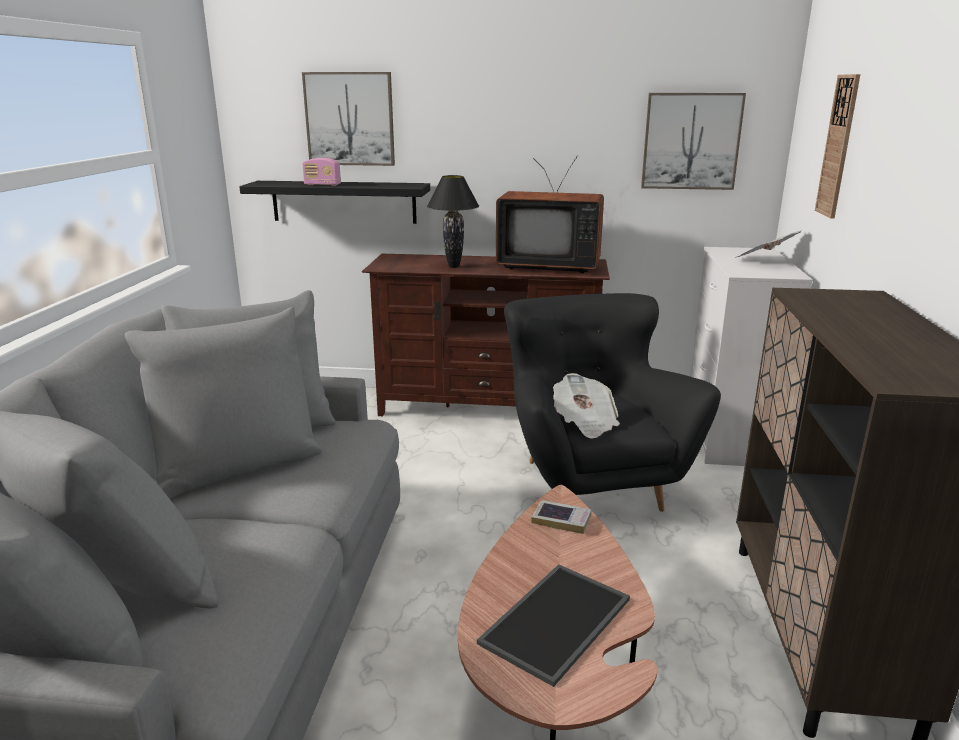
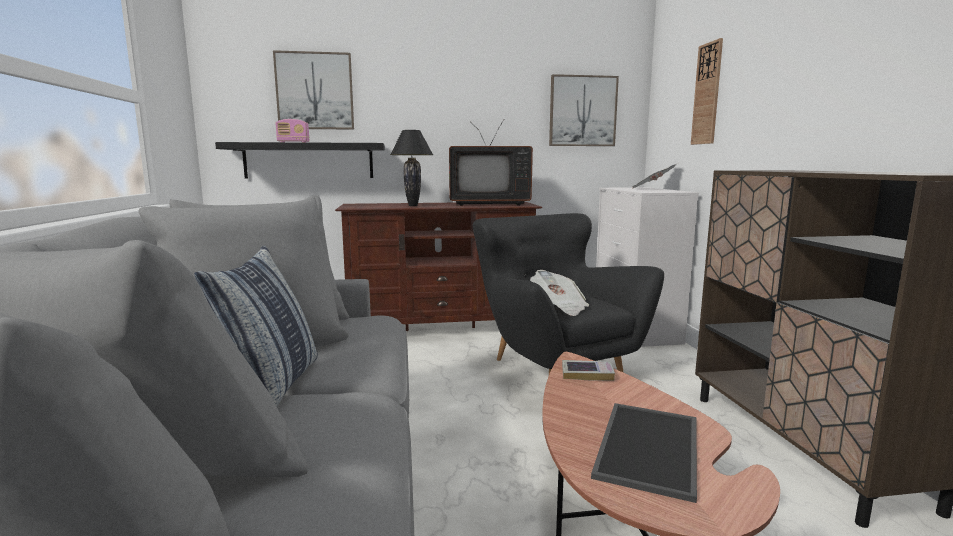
camera: 15 degrees left, 10 degrees down
none -> pillow [194,246,318,406]

